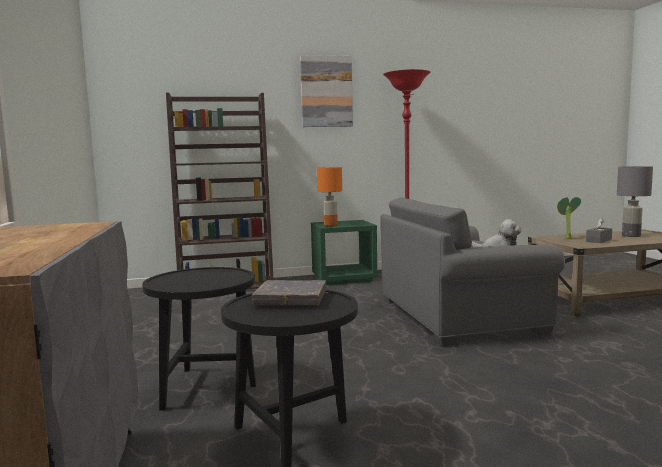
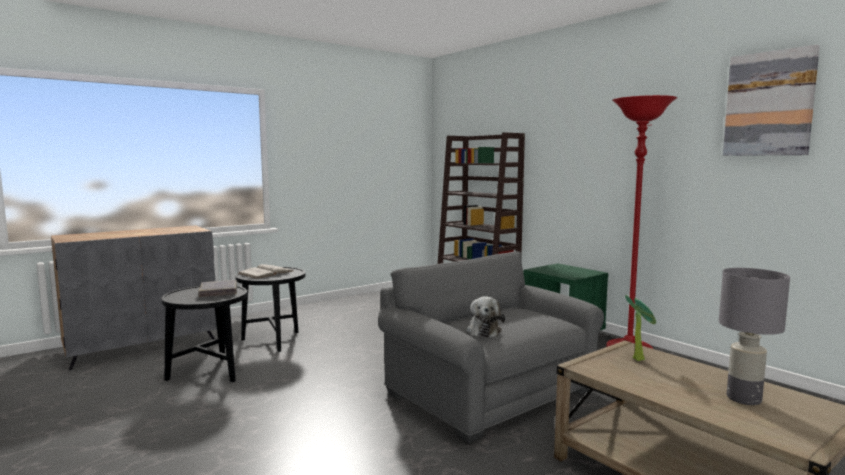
camera: 65 degrees right, 0 degrees up
picture [300,55,353,127] -> picture moved to [723,45,820,156]
orange table lamp [317,167,342,226] -> none
grey tissue box [586,218,612,243] -> none
none -> white book [238,264,293,279]

